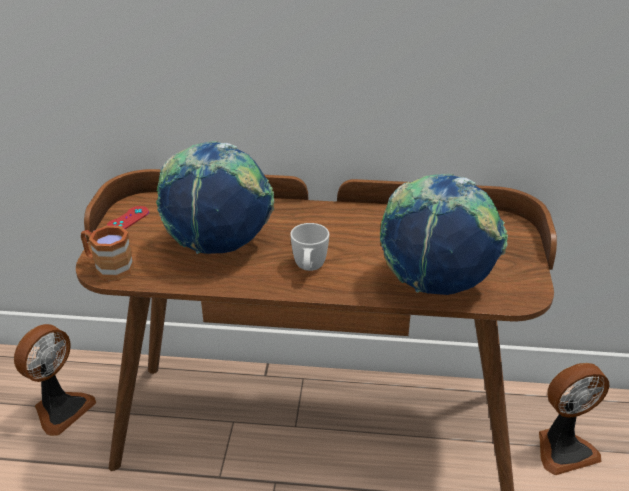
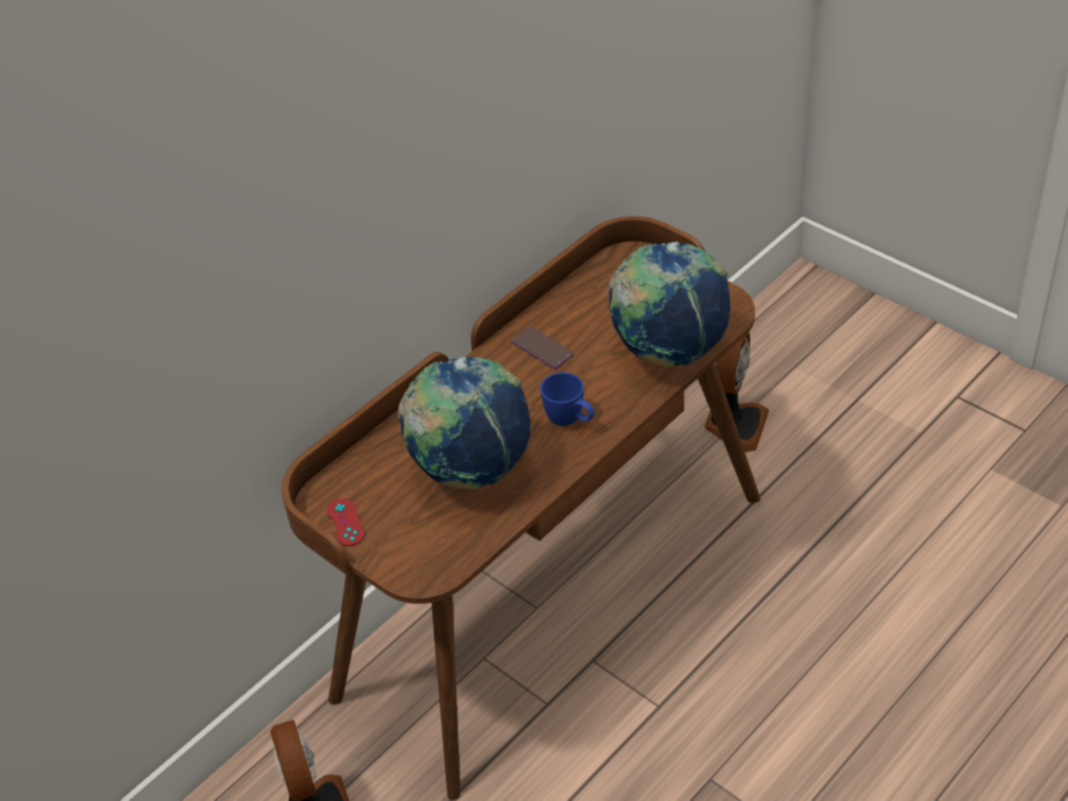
camera: 50 degrees left, 10 degrees up
brown mug [81,226,134,281] -> none
white mug [290,223,329,271] -> blue mug [540,372,594,426]
none -> phone [511,327,573,369]

